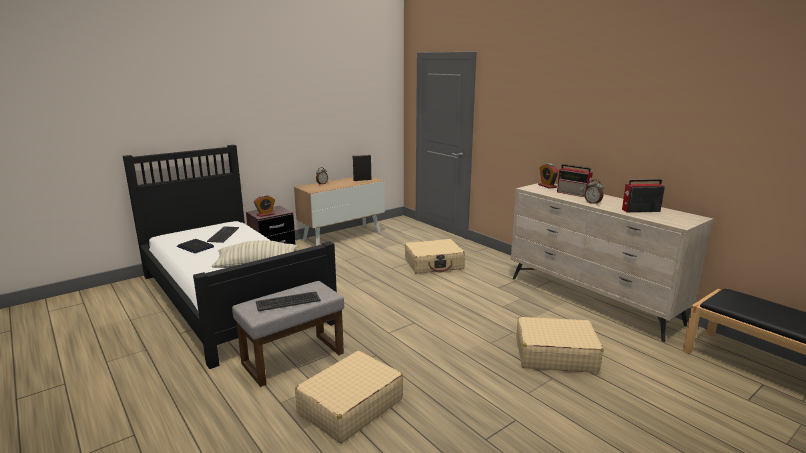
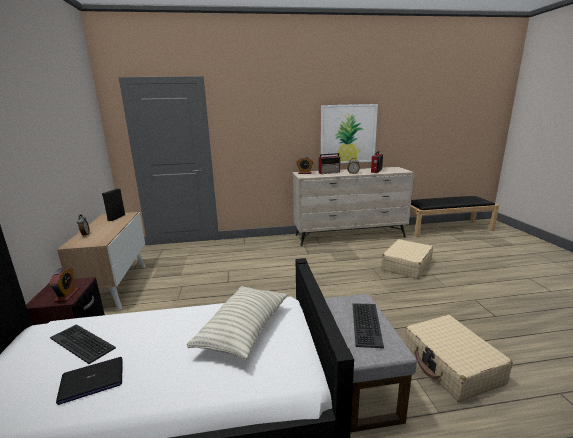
camera: 60 degrees left, 0 degrees up
beige suitcase [405,239,465,274] -> none
none -> picture [321,104,378,163]

